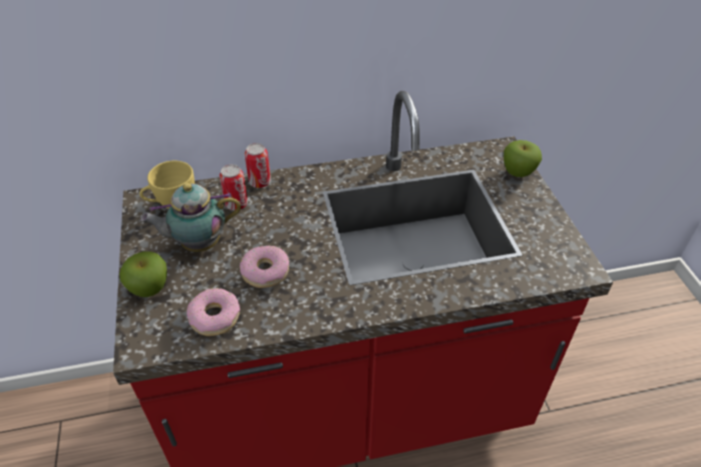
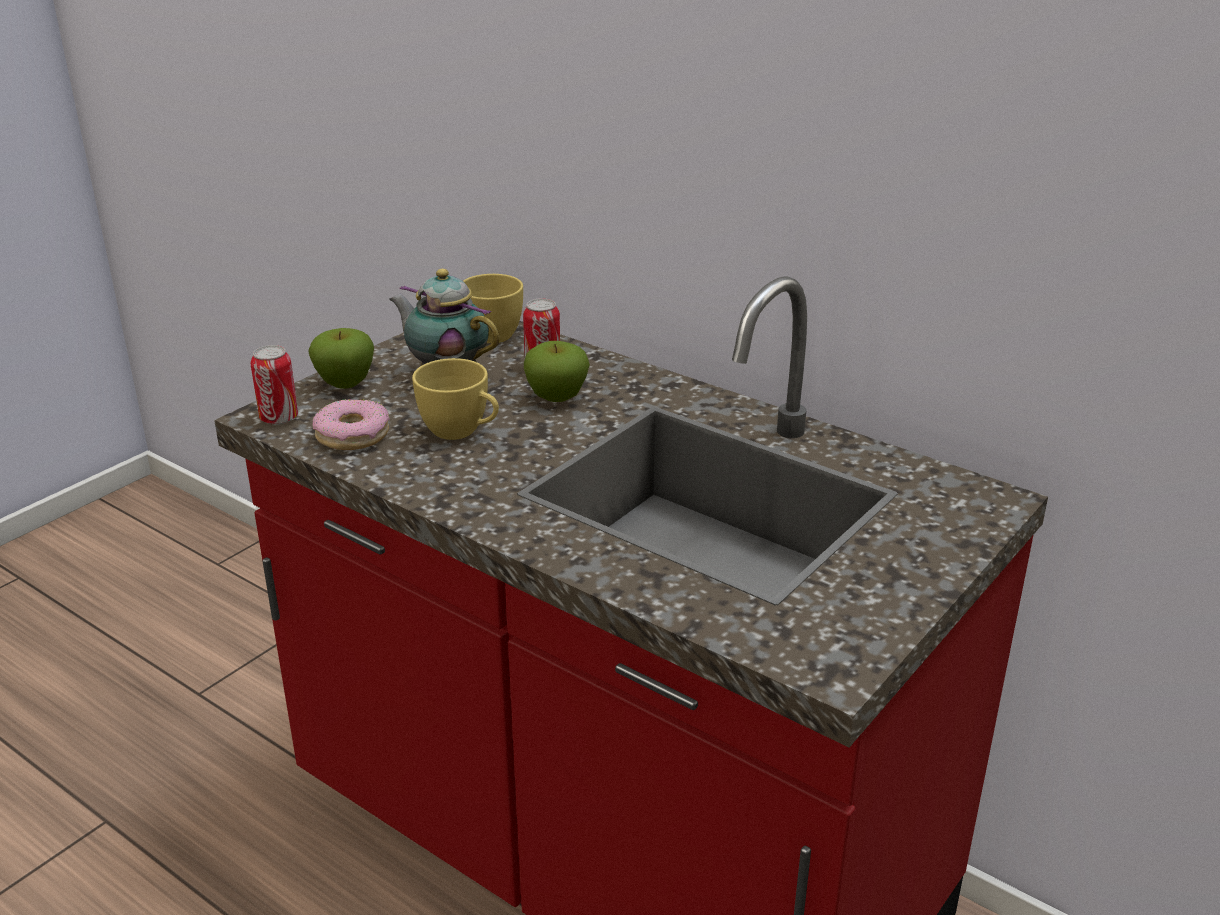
camera: 50 degrees right, 15 degrees down
donut [240,246,289,288] -> yellow cup [412,358,499,440]
can [245,143,271,188] -> can moved to [251,345,298,425]
apple [504,140,542,177] -> apple moved to [524,341,590,402]

